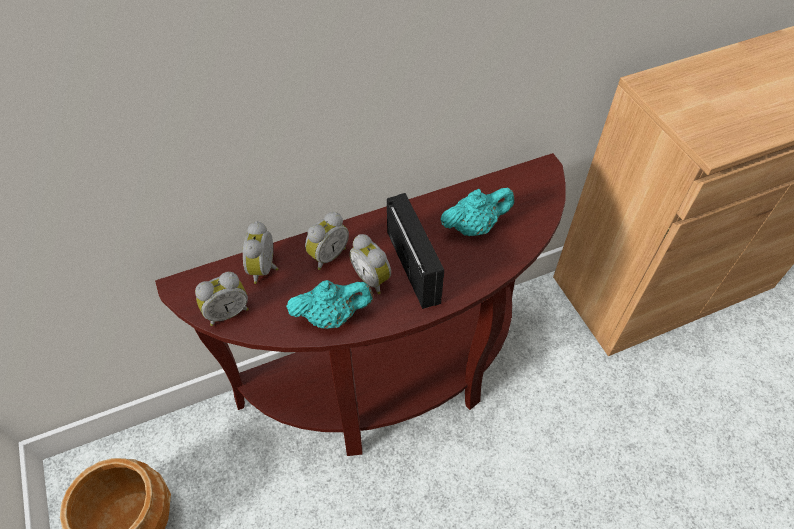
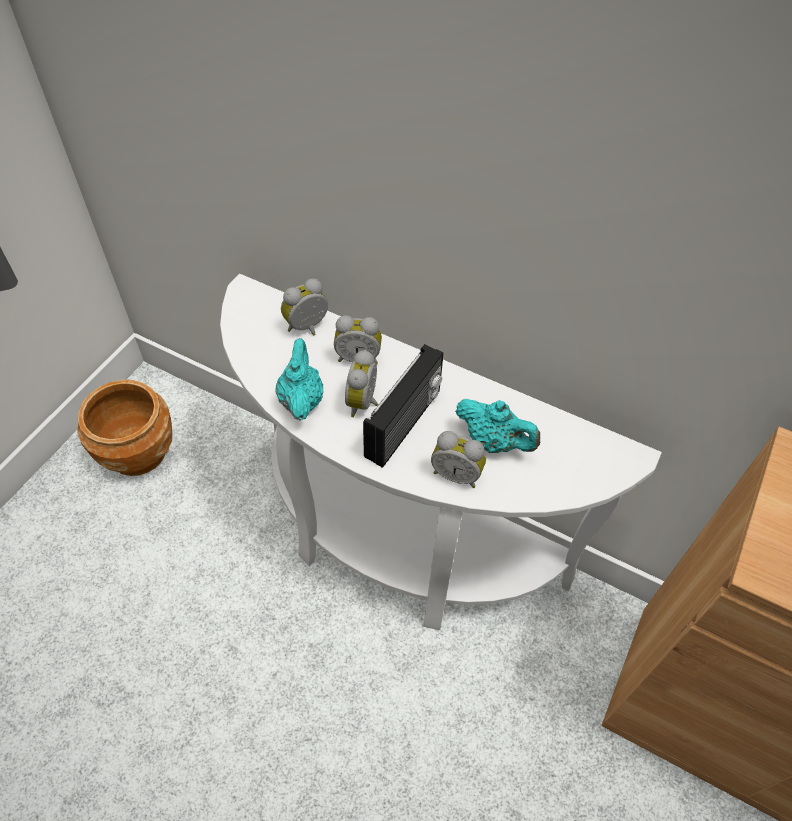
camera: 50 degrees right, 0 degrees up
brown console table [155,153,566,456] -> white console table [220,274,662,630]
alarm clock [195,272,249,326] -> alarm clock moved to [431,431,486,488]
turquoise teapot [286,280,373,329] -> turquoise teapot turned 135 degrees counterclockwise [275,338,324,421]

